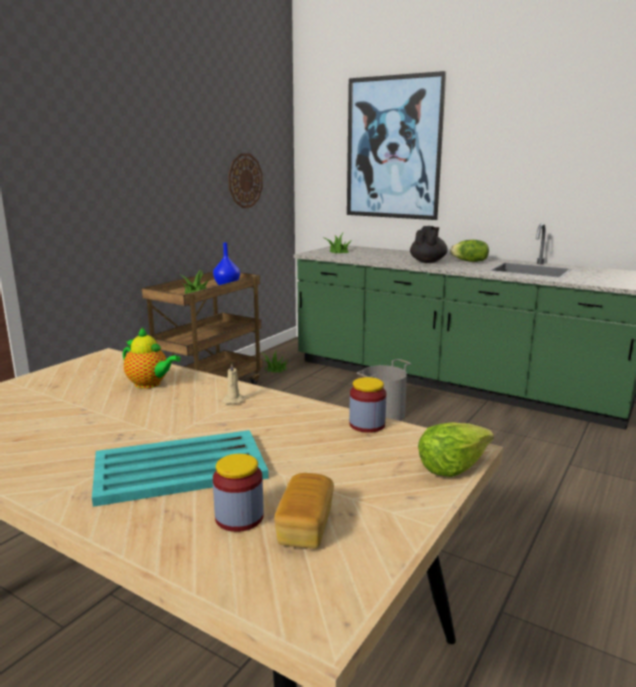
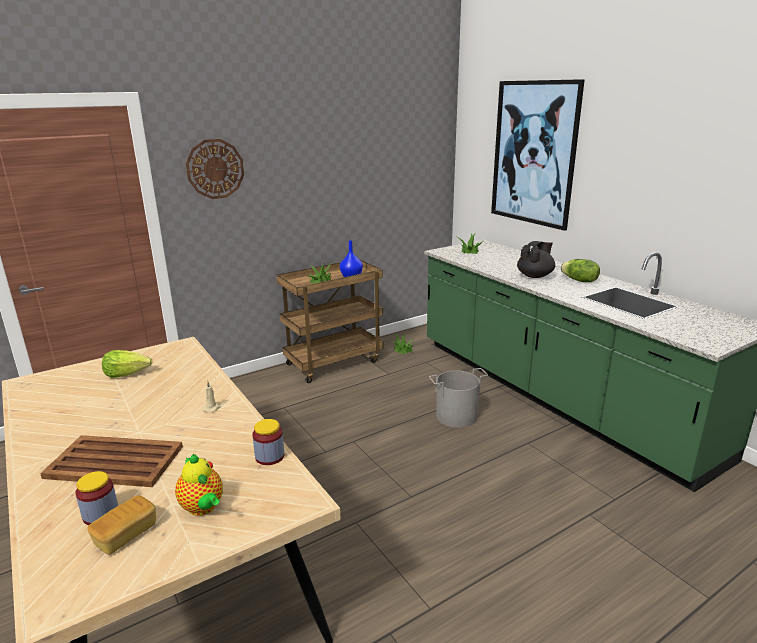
camera: 25 degrees right, 5 degrees up
turquoise tray [92,430,269,507] -> brown tray [40,435,183,487]
teapot [123,328,181,389] -> teapot moved to [175,454,223,516]
wall clock [228,153,263,208] -> wall clock moved to [186,139,244,199]
lettuce [418,422,494,477] -> lettuce moved to [102,350,152,378]

